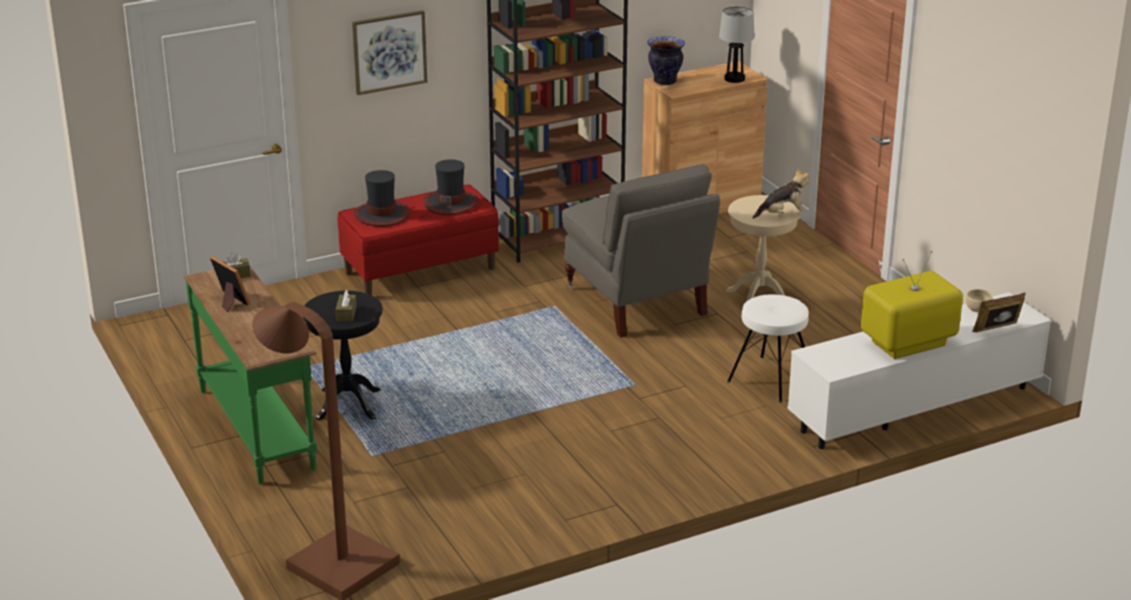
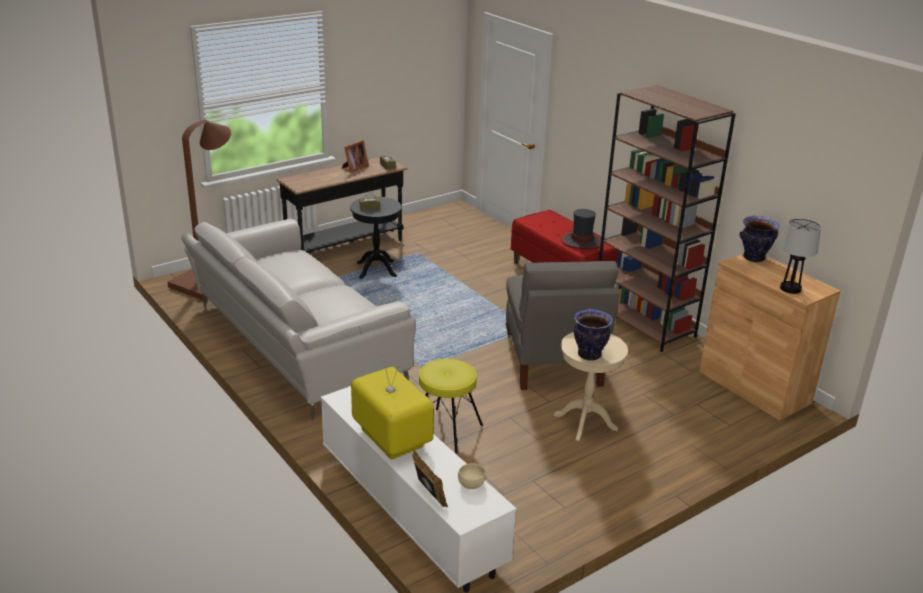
camera: 80 degrees right, 0 degrees up
green console table [184,267,317,485] -> black console table [276,157,408,253]
picture [352,10,427,95] -> none
hat [354,170,410,227] -> none
grey armchair [562,164,720,337] -> grey armchair turned 60 degrees counterclockwise [506,261,620,390]
white stool [727,294,809,403] -> yellow stool [419,359,483,454]
plush toy [753,168,809,219] -> vase [574,309,613,361]
none -> grey sofa [181,219,416,419]

